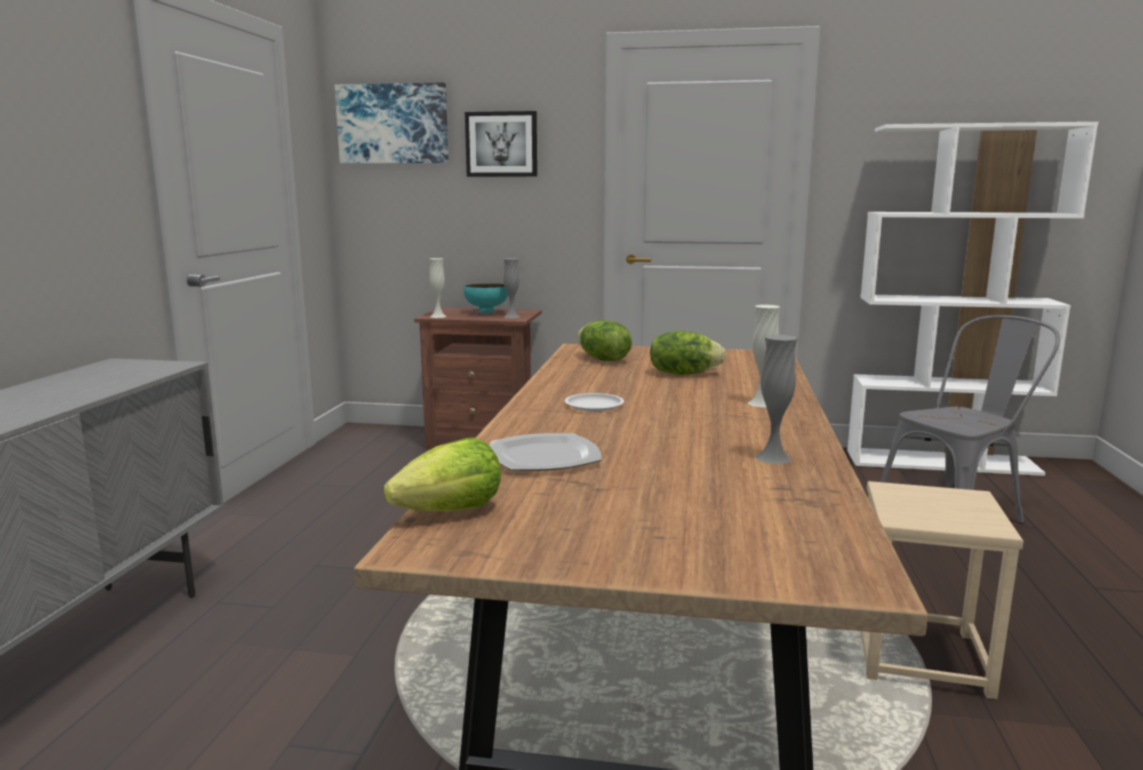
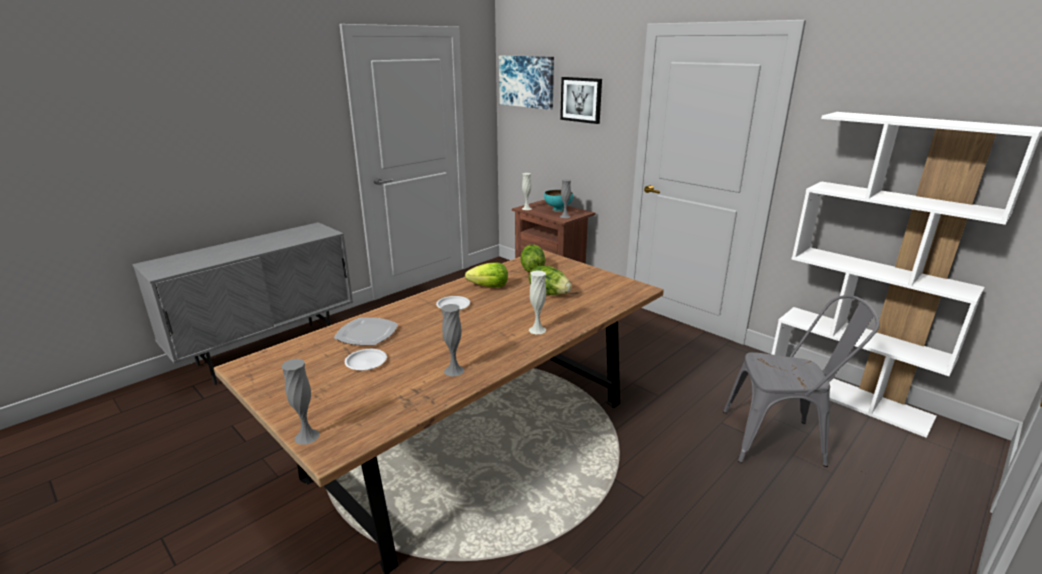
camera: 35 degrees right, 10 degrees up
lettuce [384,437,501,512] -> lettuce moved to [465,262,508,288]
beige stool [861,481,1024,699] -> none
none -> grey vase [281,359,320,445]
none -> white plate [345,349,387,371]

